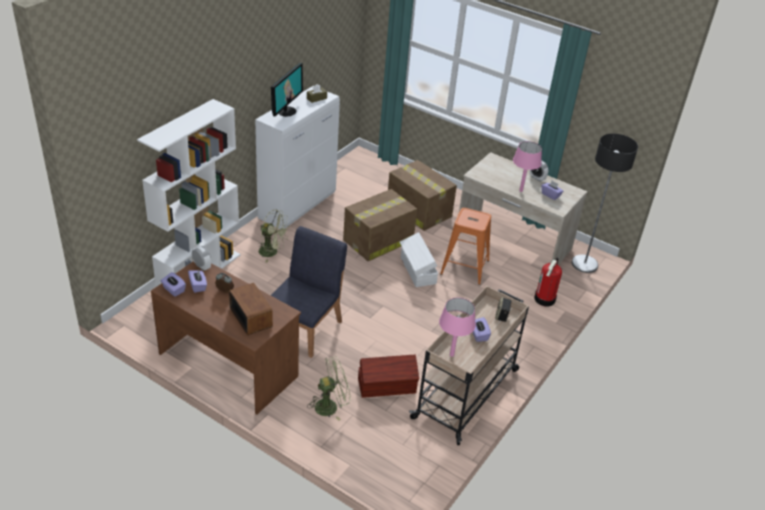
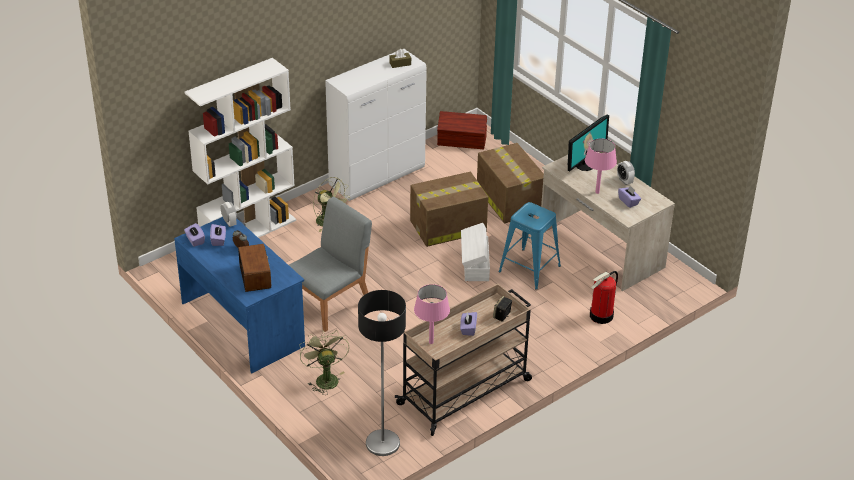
camera: 20 degrees right, 0 degrees up
brown desk [151,261,301,415] -> blue desk [174,217,305,373]
monitor [271,63,303,117] -> monitor moved to [568,114,609,171]
blue chair [271,226,347,358] -> grey chair [289,197,372,332]
green fan [307,356,351,421] -> green fan turned 105 degrees counterclockwise [300,330,350,395]
brown storage box [358,355,419,398] -> brown storage box moved to [437,111,487,149]
orange stool [440,208,491,285] -> blue stool [499,202,561,290]
floor lamp [572,134,638,273] -> floor lamp moved to [358,290,406,456]

